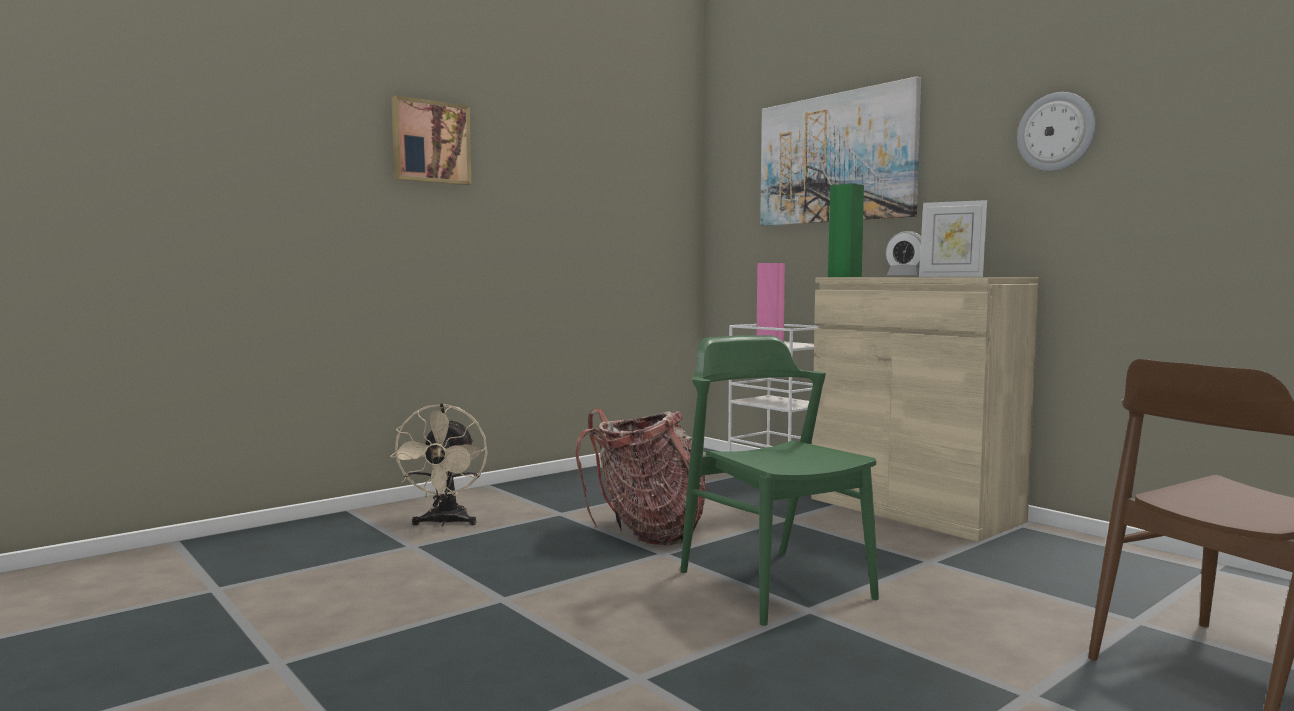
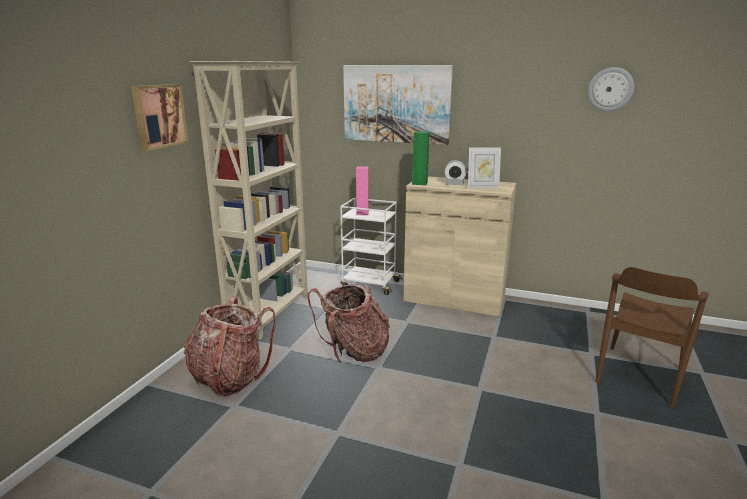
camera: 30 degrees left, 15 degrees up
beige fan [390,403,488,526] -> backpack [184,296,276,397]
green chair [681,335,879,626] -> none
wall clock [1017,92,1096,171] -> wall clock moved to [588,67,634,111]
none -> beige bookcase [190,61,308,339]

